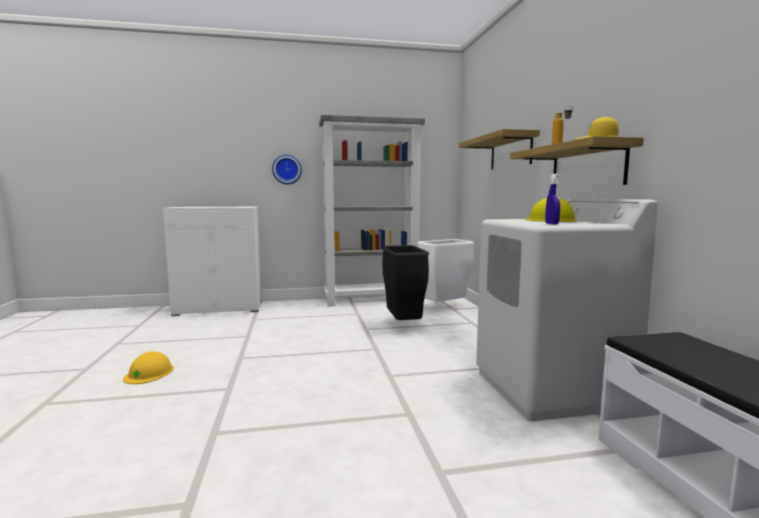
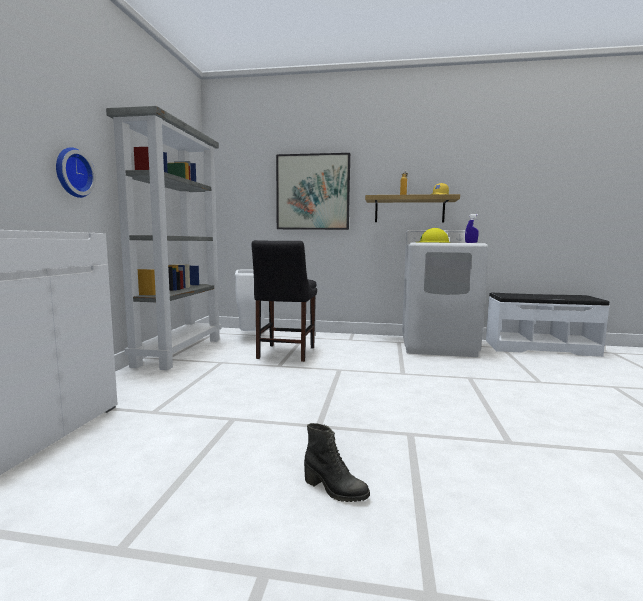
camera: 70 degrees left, 0 degrees up
yellow hard hat [123,351,174,384] -> black boot [304,423,370,502]
black trash can [382,245,429,320] -> black chair [251,240,317,362]
shelf [459,129,540,169] -> picture [276,153,350,230]

